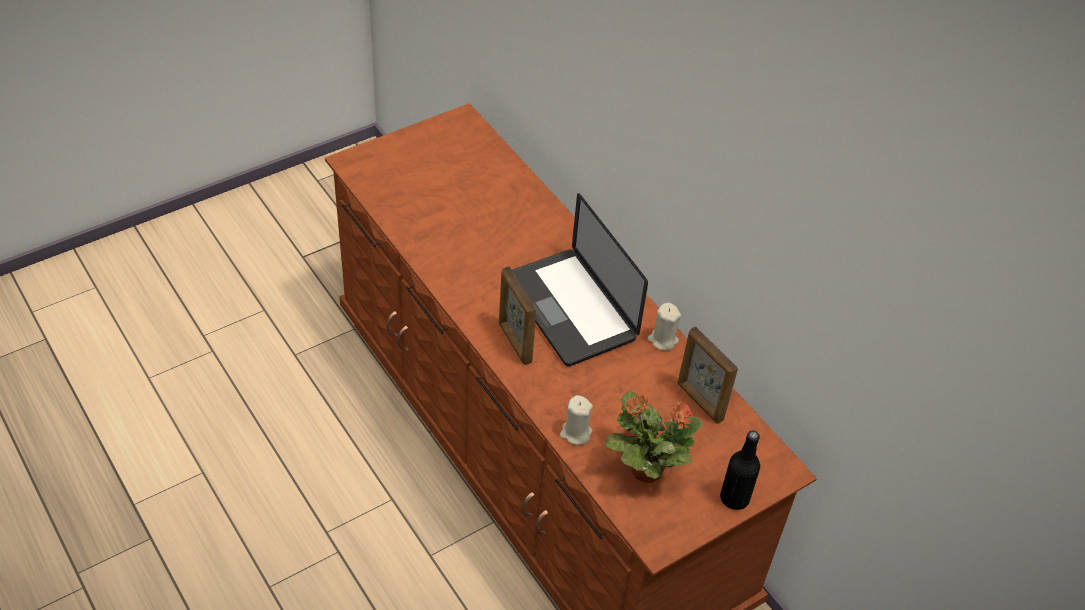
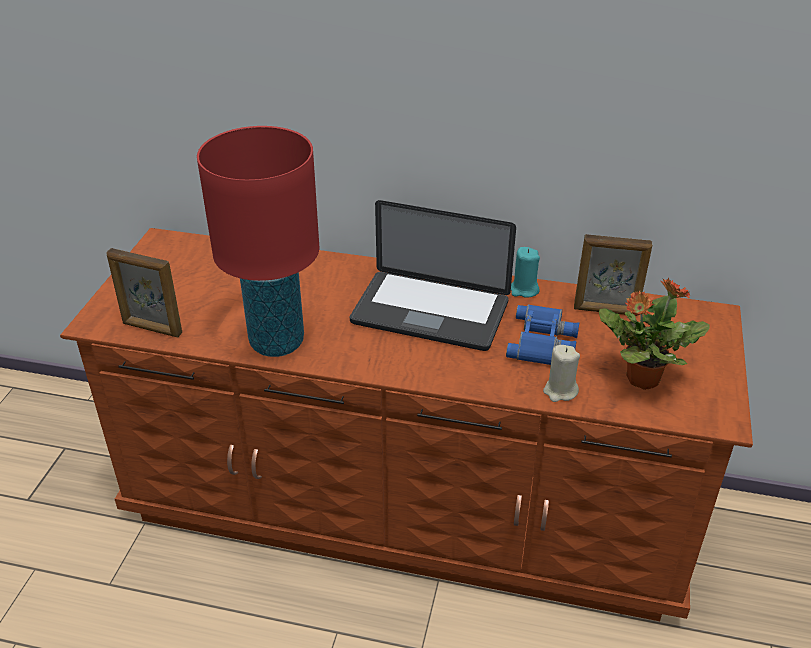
camera: 40 degrees left, 10 degrees down
picture frame [499,267,536,365] -> picture frame moved to [106,248,182,337]
beige candle [647,303,681,351] -> turquoise candle [511,247,540,298]
black bottle [720,431,760,510] -> none
none -> red table lamp [197,126,319,357]
none -> blue binoculars [506,304,579,365]

